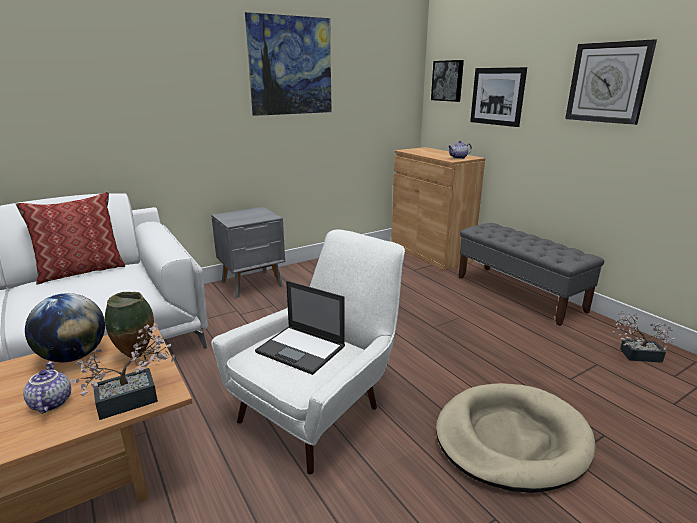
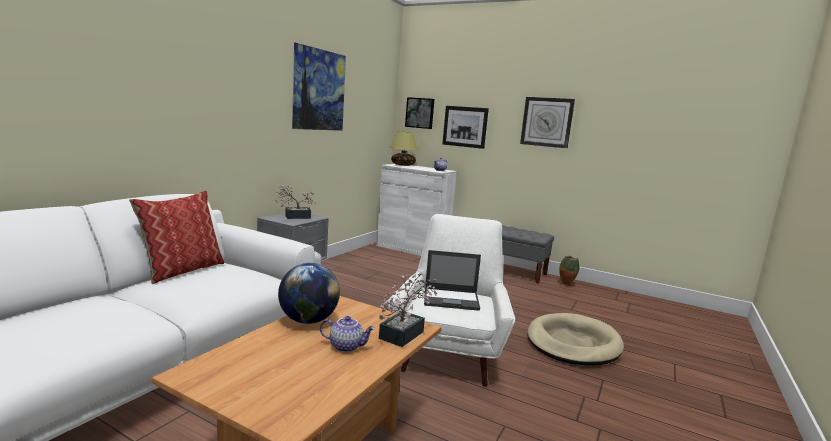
camera: 30 degrees left, 10 degrees down
teapot [23,362,71,414] -> teapot turned 150 degrees clockwise [320,316,375,352]
vase [105,292,154,358] -> vase moved to [559,256,580,285]
brown cabinet [391,147,485,270] -> white cabinet [377,164,457,256]
potted plant [613,311,675,363] -> potted plant moved to [275,184,317,219]
none -> table lamp [389,131,419,166]

